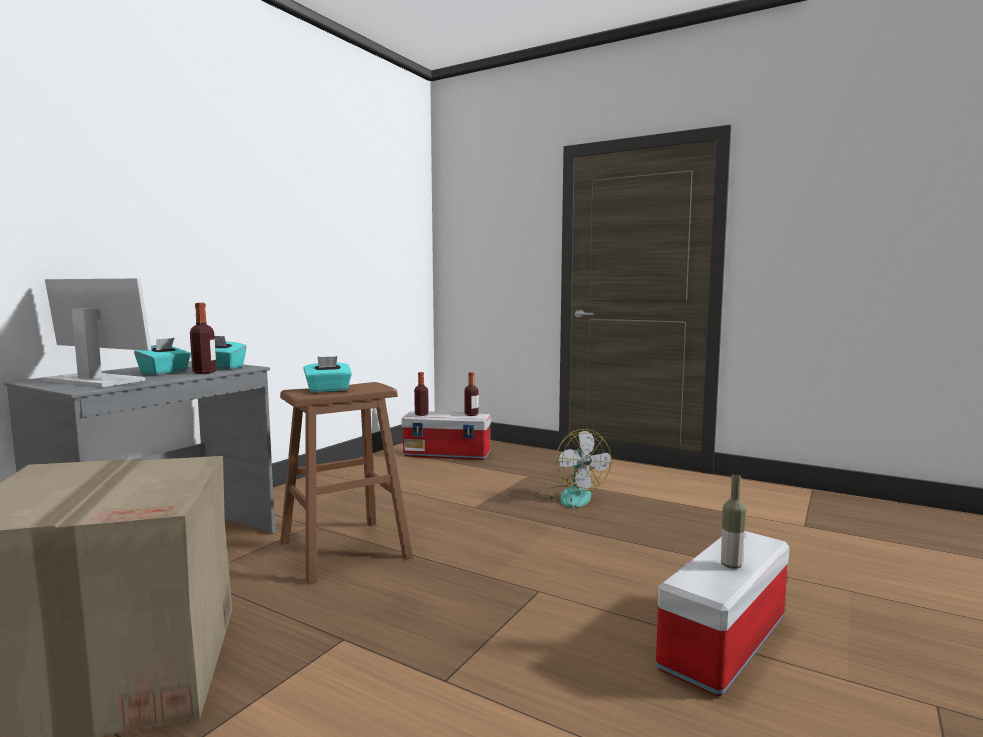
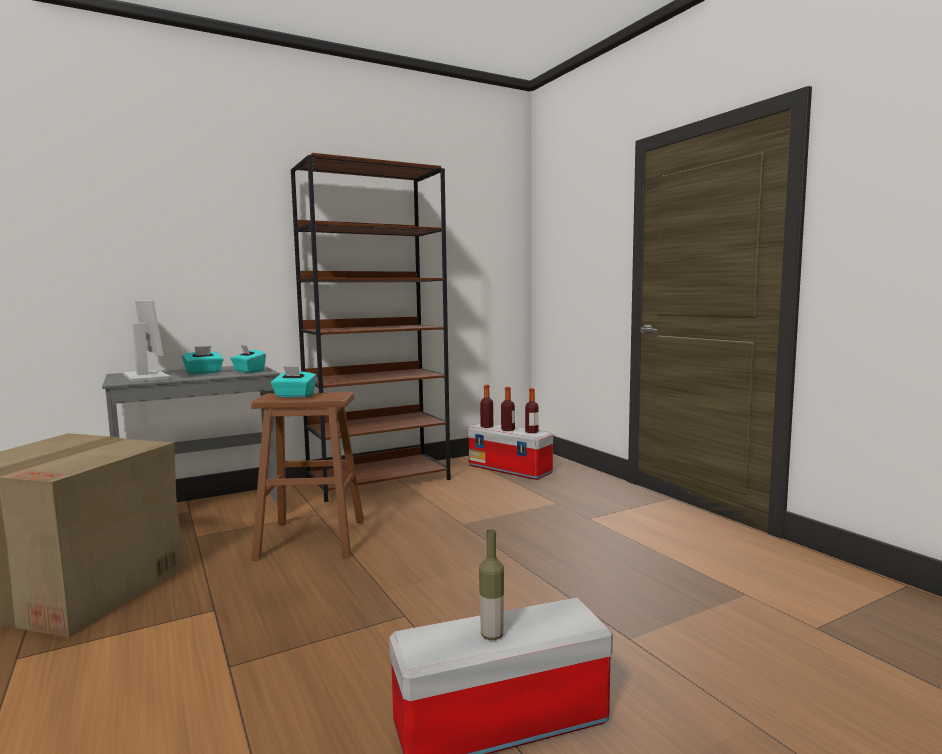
camera: 30 degrees right, 0 degrees up
bottle [190,303,217,374] -> bottle moved to [501,387,515,431]
fan [534,429,612,508] -> none
none -> brown bookcase [291,153,451,502]

